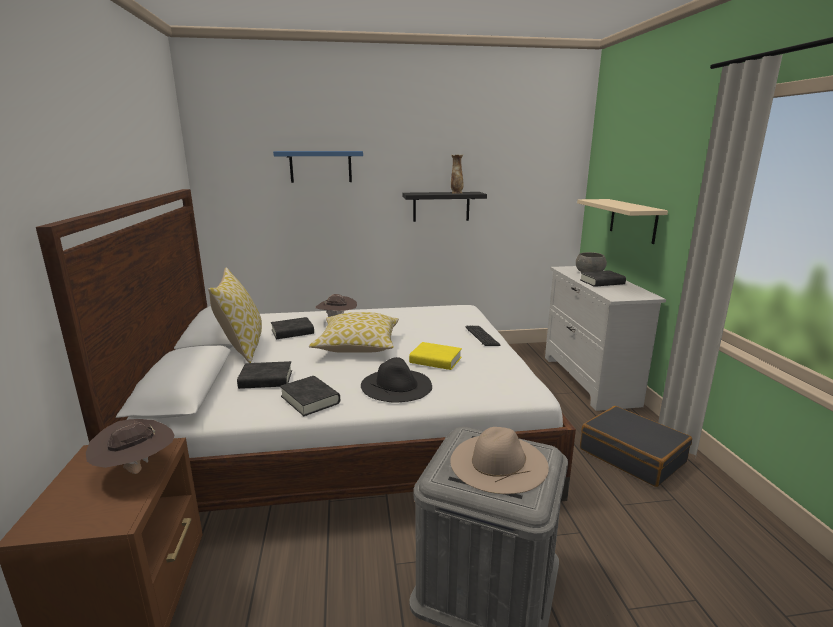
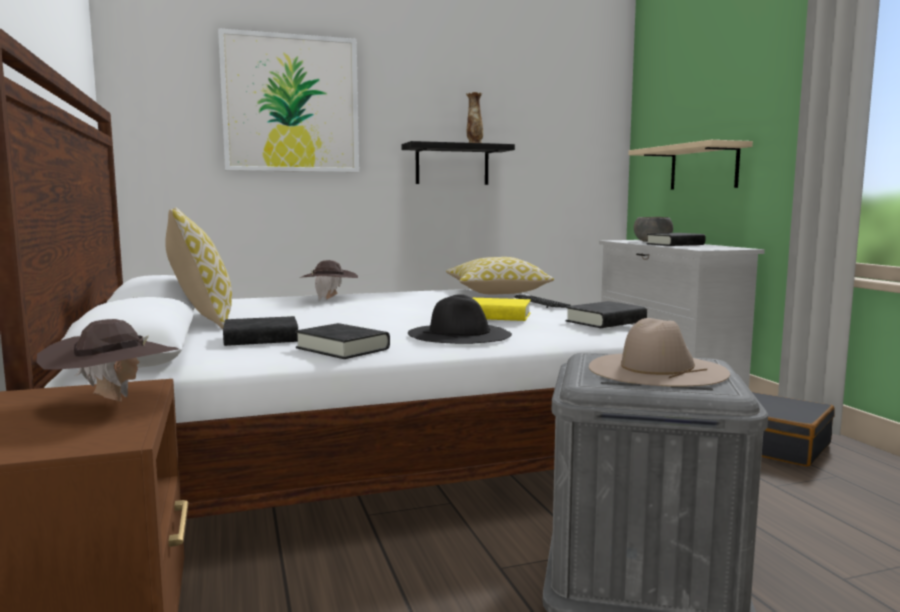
camera: 10 degrees left, 10 degrees down
black book [271,317,314,339] -> black book moved to [565,301,647,328]
blue shelf [273,151,363,183] -> picture [218,28,359,172]
pillow [309,312,399,353] -> pillow moved to [446,257,554,294]

